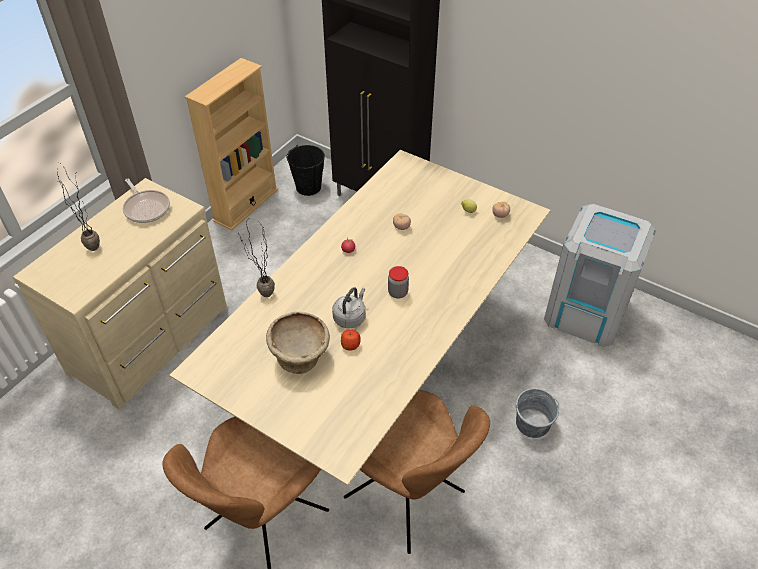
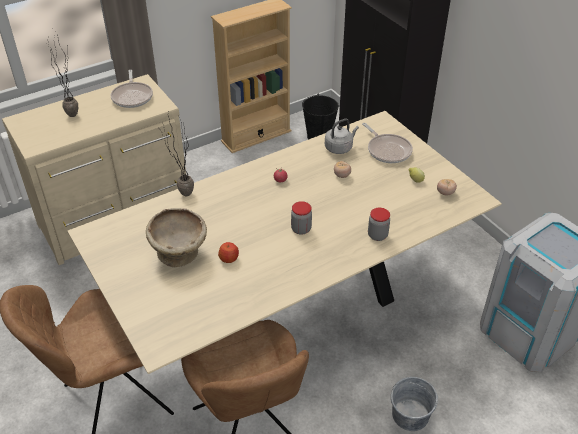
camera: 25 degrees right, 5 degrees down
grey kettle [332,287,366,328] -> grey kettle moved to [325,119,359,154]
none -> frying pan [362,123,413,163]
none -> jar [368,208,390,241]

